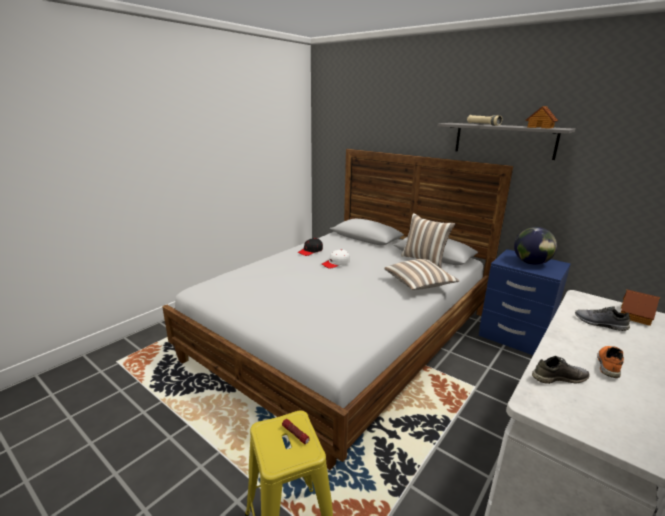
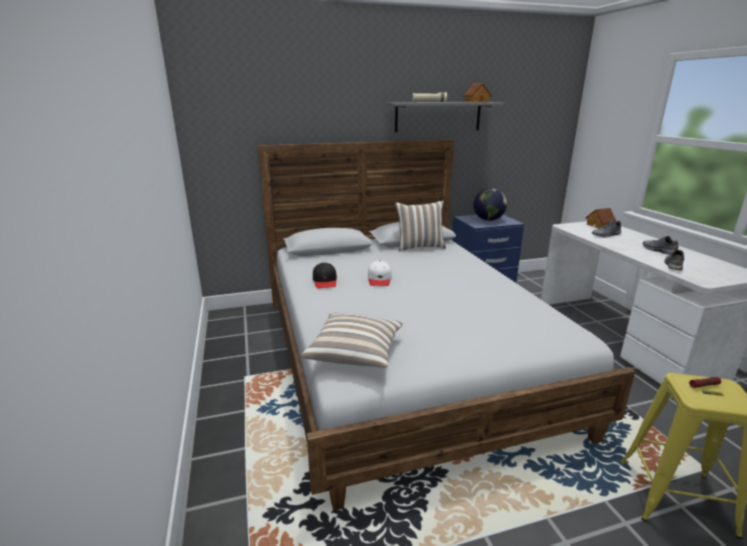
camera: 55 degrees left, 0 degrees up
pillow [384,259,459,290] -> pillow moved to [301,313,403,368]
orange shoe [597,346,624,378] -> grey shoe [642,236,678,254]

